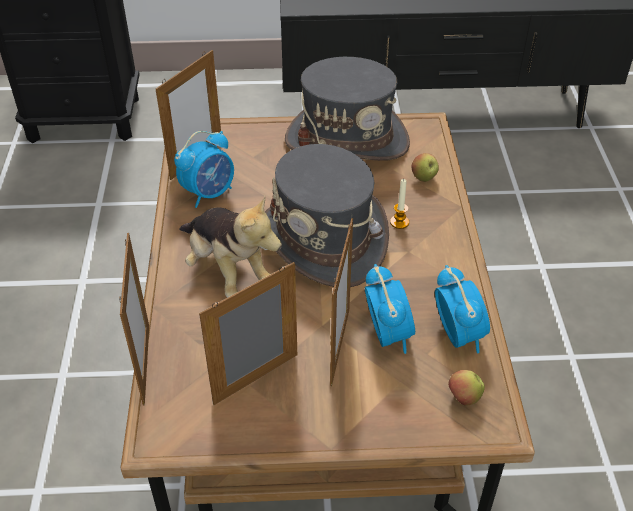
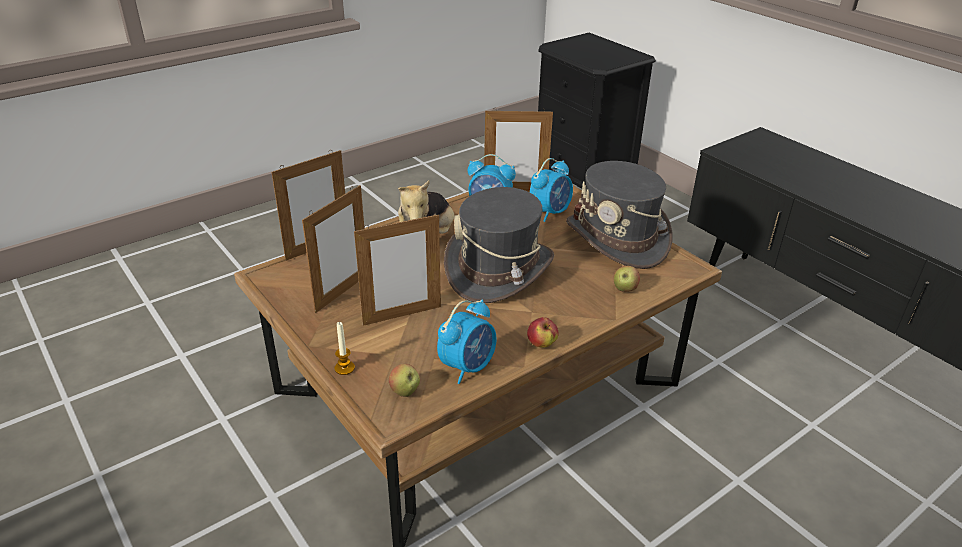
camera: 55 degrees right, 10 degrees down
picture frame [199,262,297,405] -> picture frame turned 105 degrees clockwise [302,185,364,313]
alarm clock [365,264,415,354] -> alarm clock moved to [530,158,573,222]
candle [390,179,409,229] -> candle moved to [334,322,355,375]
none -> apple [527,317,559,348]

